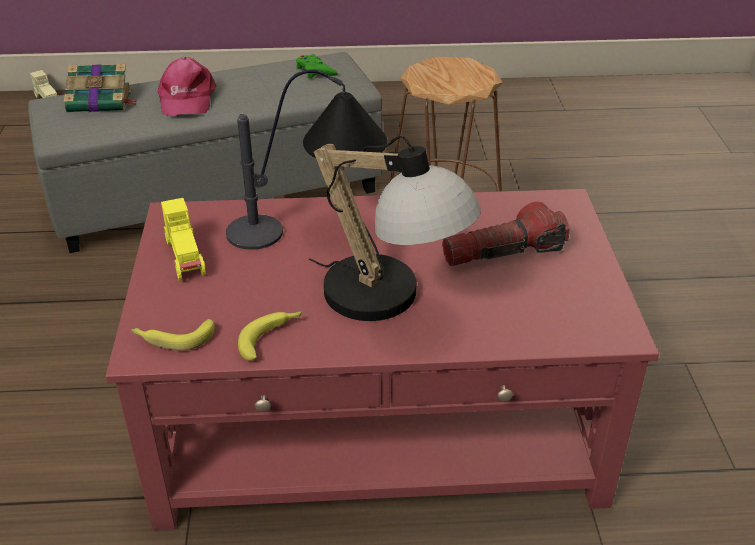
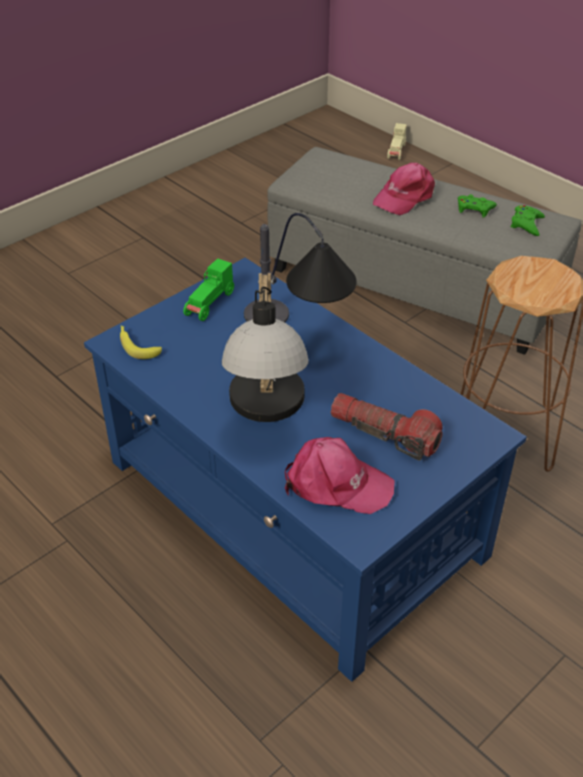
camera: 50 degrees right, 5 degrees up
book [64,64,136,112] -> none
red coffee table [106,189,659,530] -> blue coffee table [84,258,527,682]
yellow toy car [161,198,206,281] -> green toy car [183,258,234,321]
banana [238,311,302,361] -> none
none -> pink cap [285,437,395,514]
none -> green game controller [458,194,497,218]

